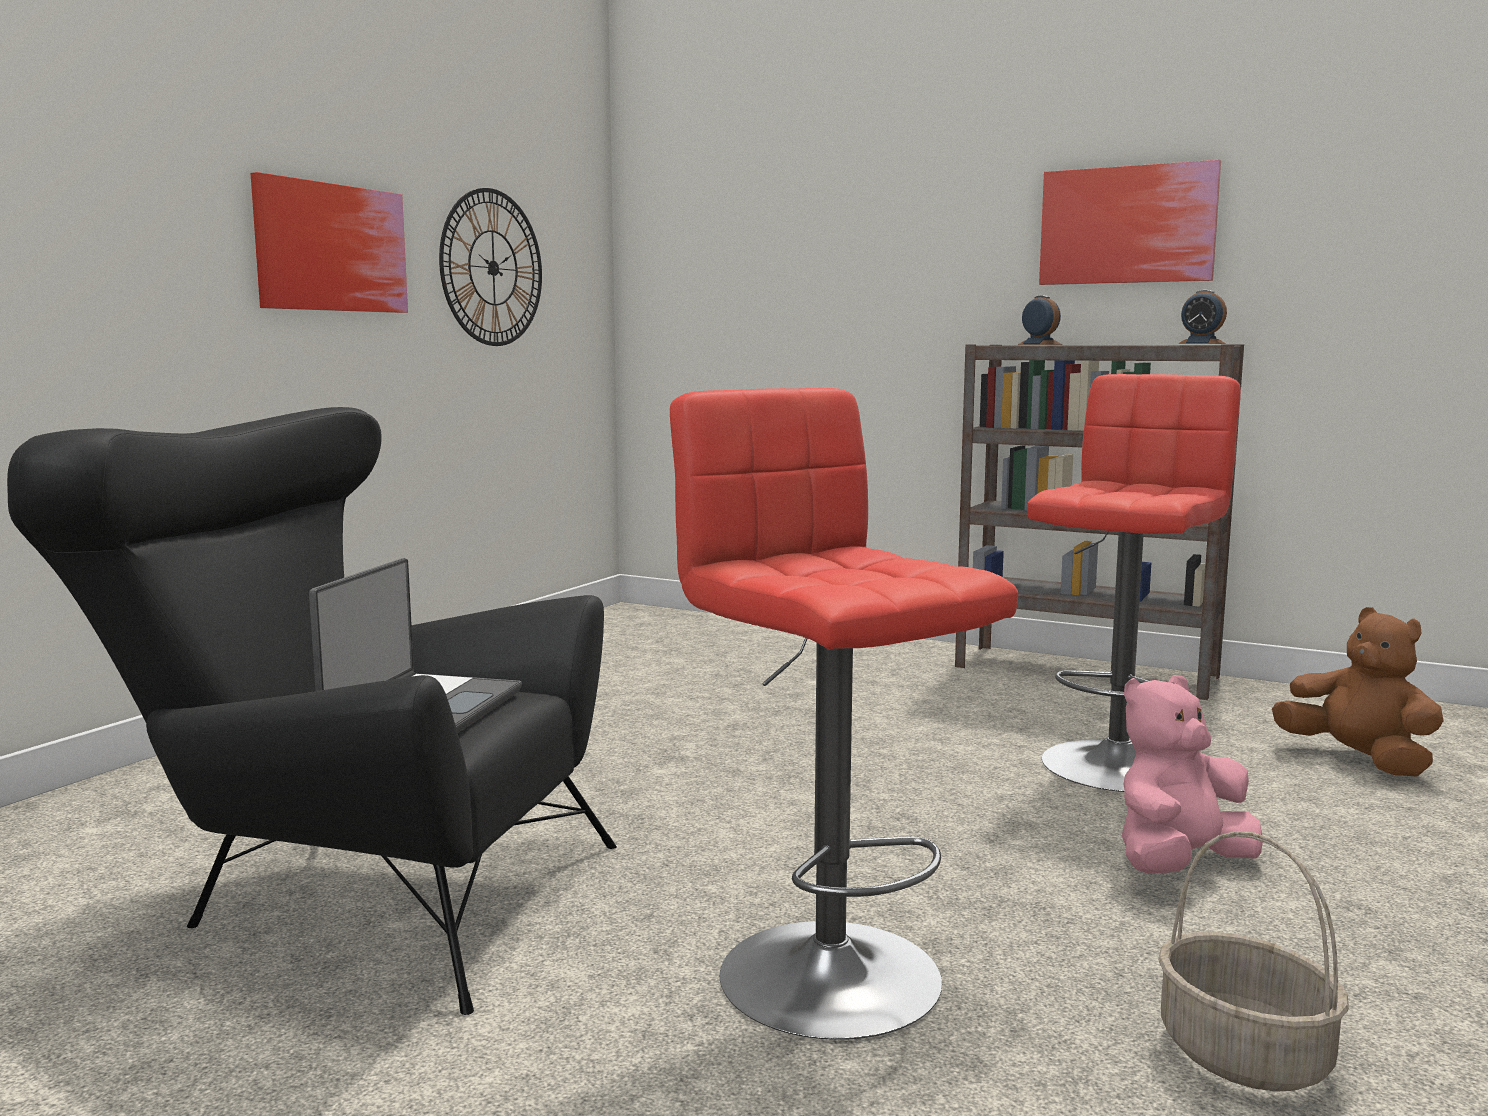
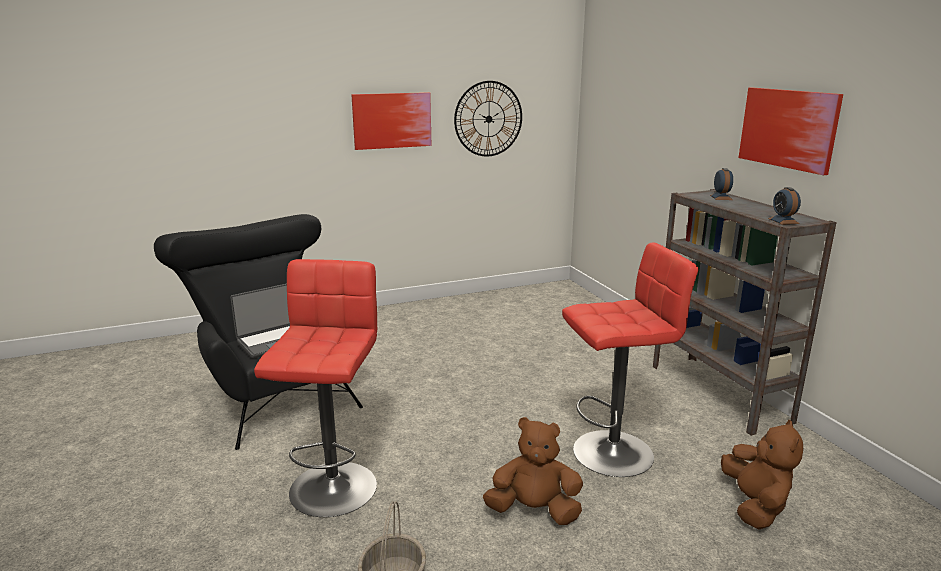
camera: 40 degrees right, 10 degrees up
pink plush toy [1122,675,1263,874] -> brown plush toy [483,417,583,525]

